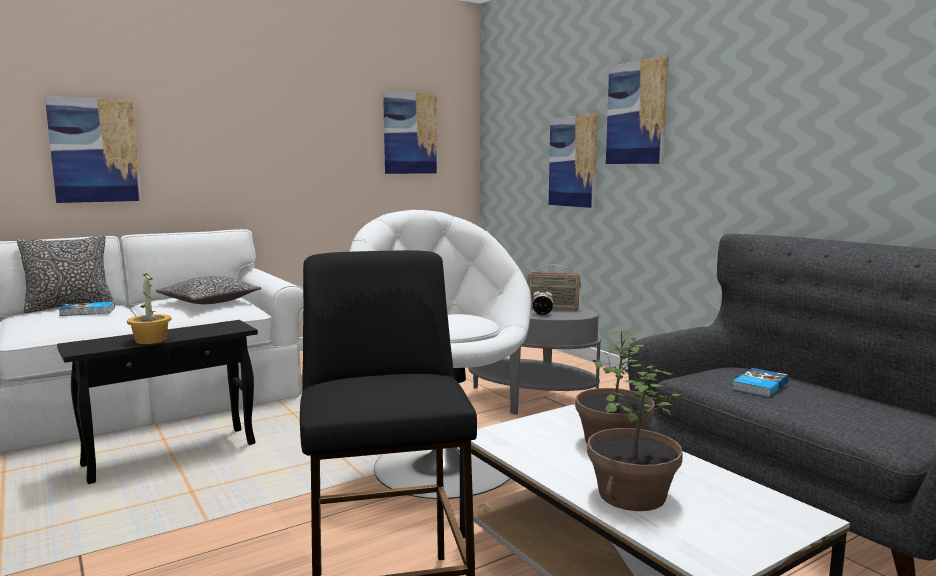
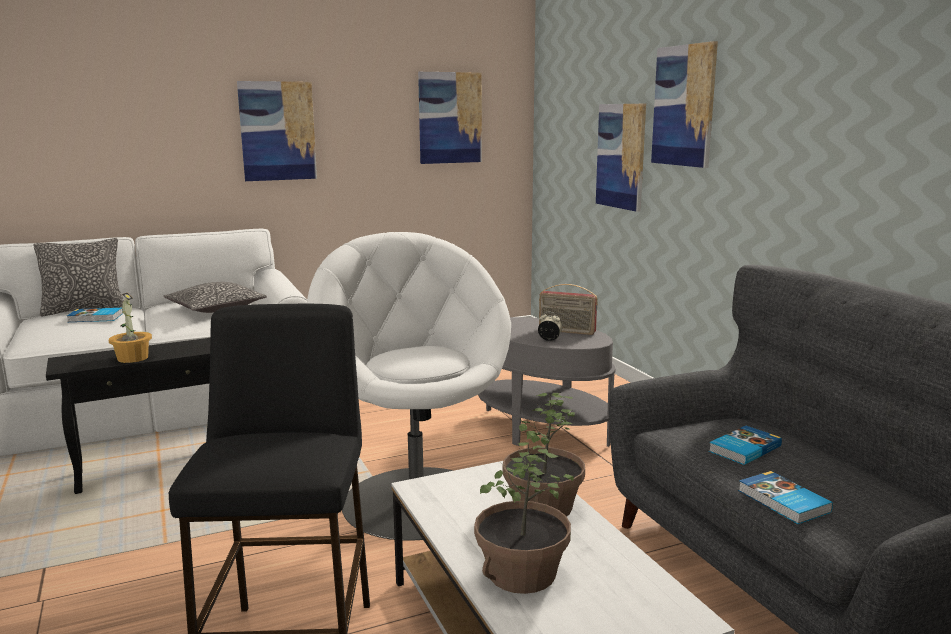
camera: 10 degrees right, 5 degrees up
picture [45,96,141,203] -> picture moved to [237,81,317,181]
none -> book [738,471,833,524]

